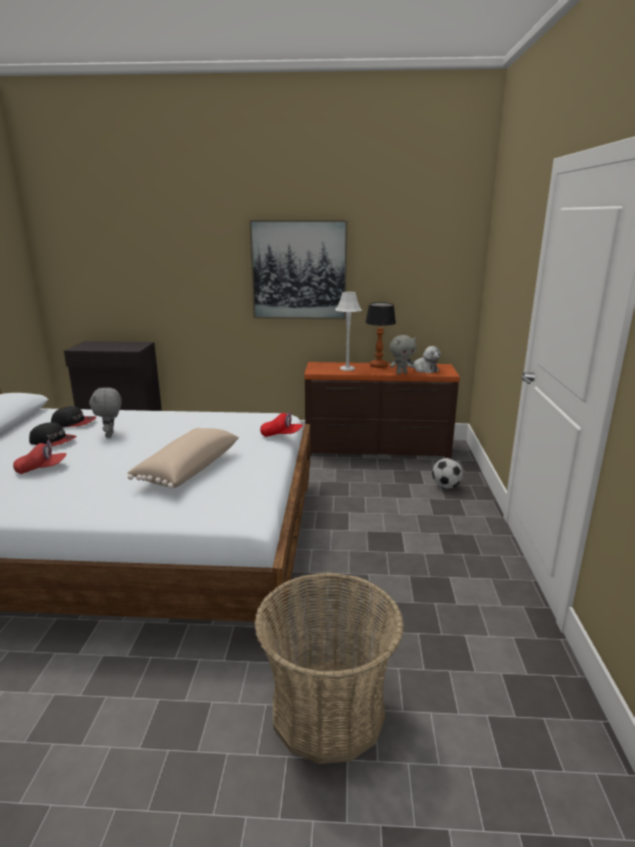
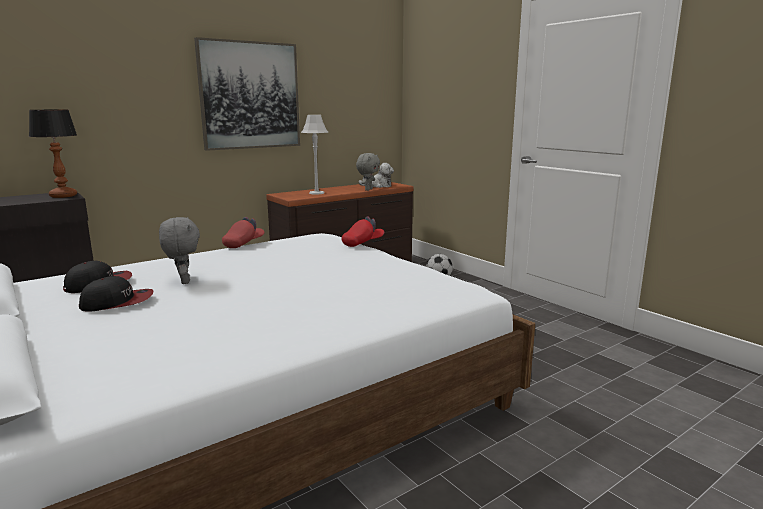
camera: 40 degrees left, 5 degrees down
red cap [13,440,66,474] -> red cap moved to [222,217,264,248]
grey plush toy [89,388,122,438] -> grey plush toy turned 150 degrees counterclockwise [159,217,200,284]
beige pillow [128,428,239,488] -> none
basket [254,572,404,764] -> none
table lamp [365,302,396,368] -> table lamp moved to [29,110,77,198]

